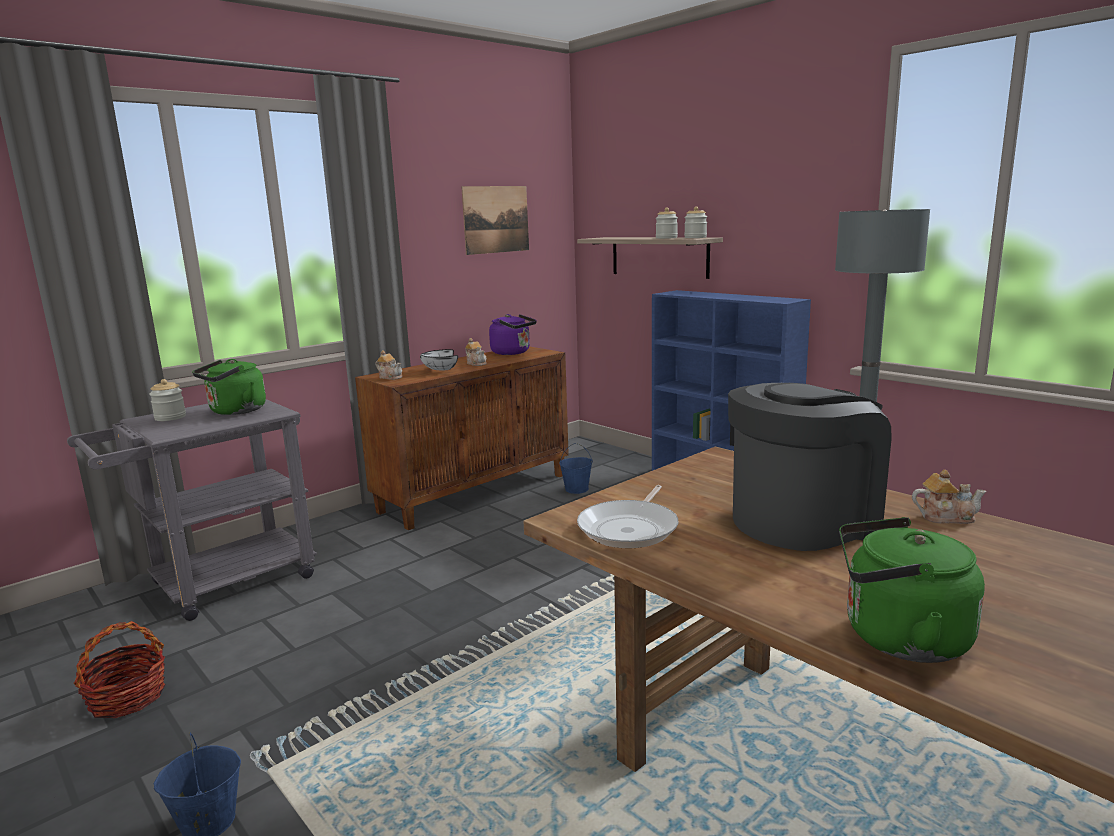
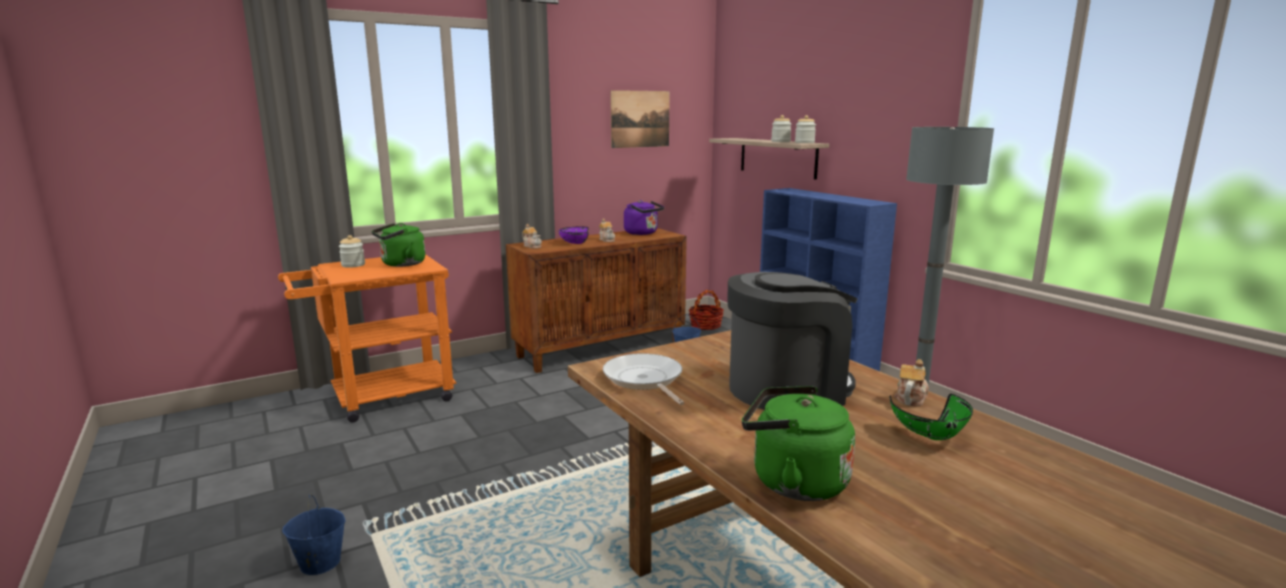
camera: 10 degrees right, 0 degrees up
grey cart [67,399,317,621] -> orange cart [278,254,456,423]
basket [74,621,166,718] -> basket moved to [688,290,724,330]
white bowl [420,349,458,370] -> purple bowl [559,227,589,244]
frying pan [577,485,679,548] -> frying pan turned 120 degrees clockwise [603,353,684,405]
teapot [912,470,986,524] -> teapot turned 75 degrees counterclockwise [894,359,929,407]
none -> green bowl [890,394,973,440]

